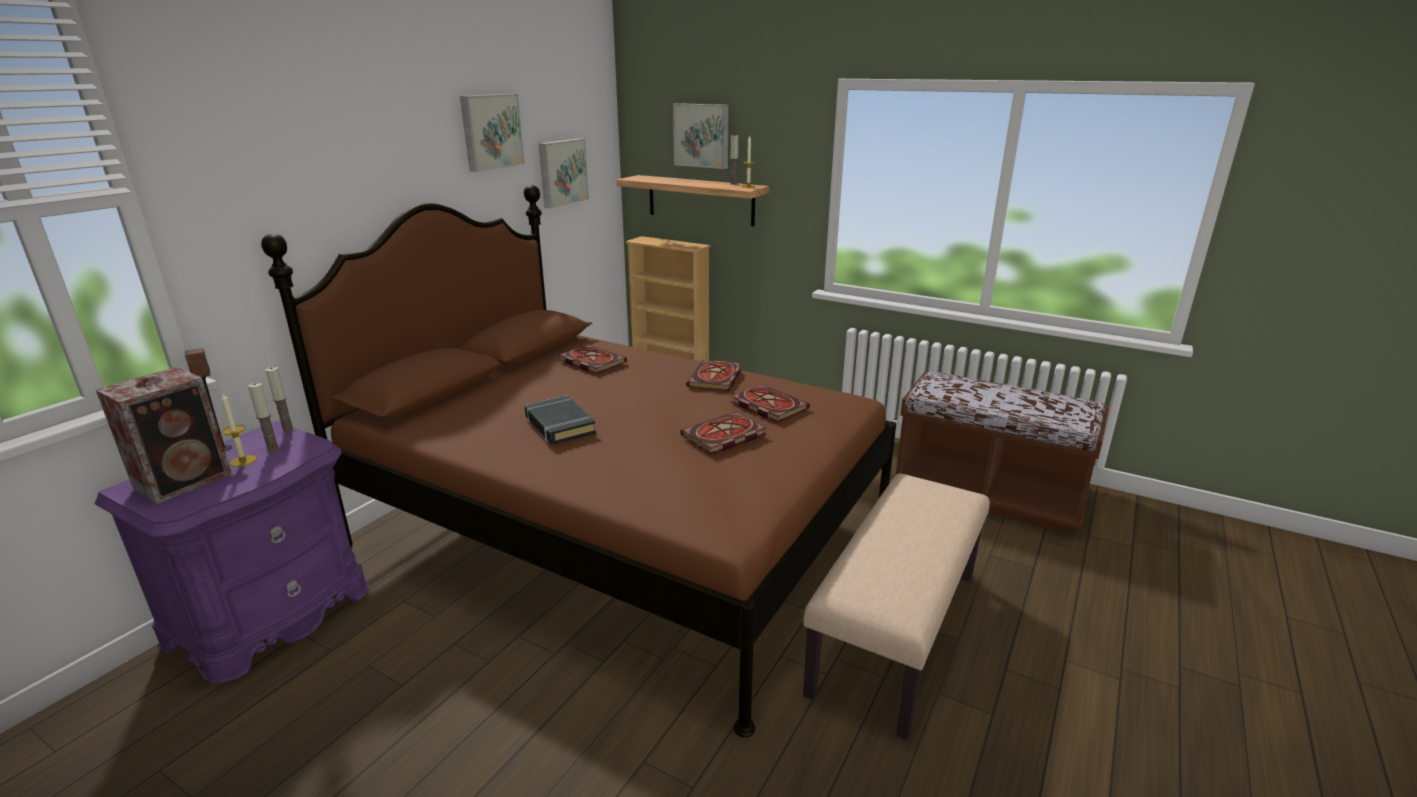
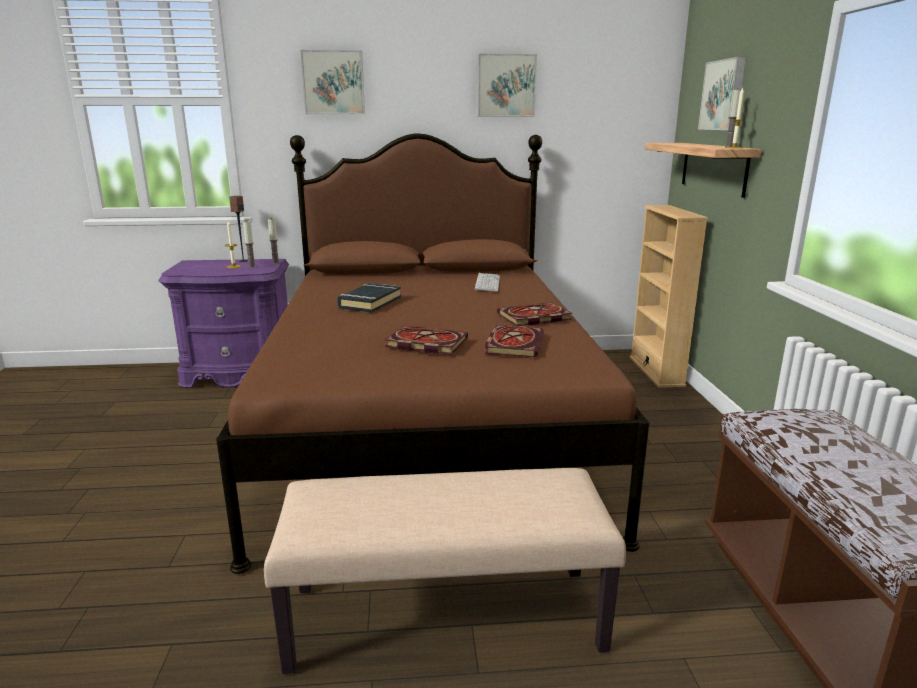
camera: 55 degrees right, 5 degrees down
speaker [96,367,232,504] -> none
picture [539,138,589,208] -> picture moved to [300,50,365,114]
book [559,345,627,374] -> keyboard [475,273,500,292]

